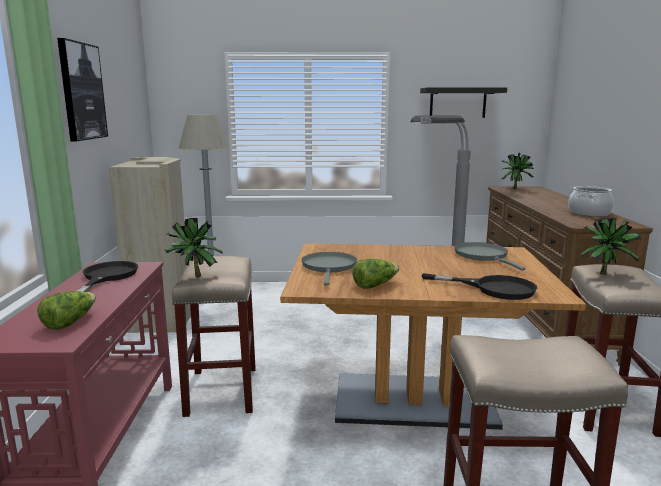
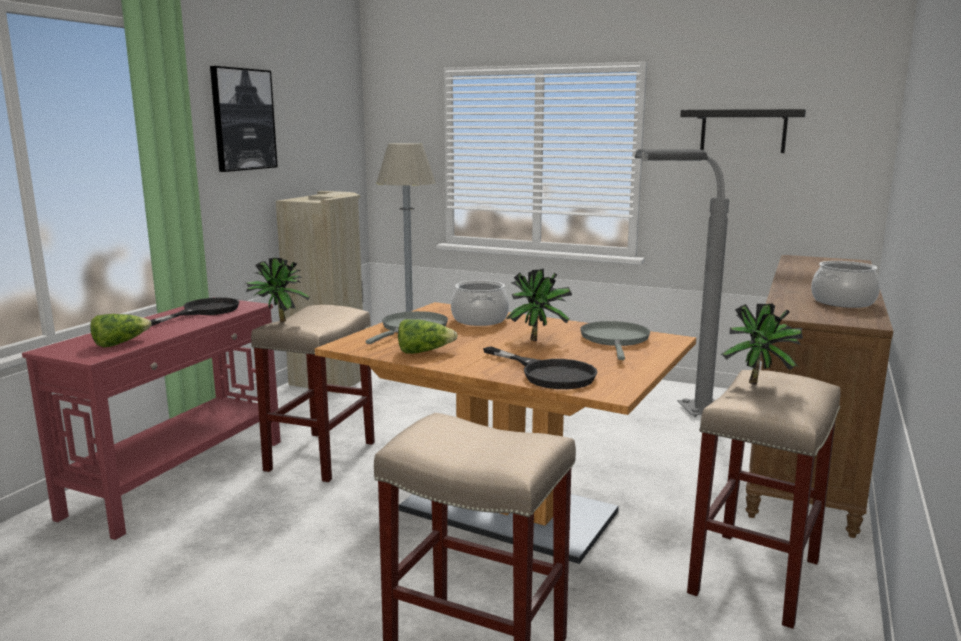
camera: 25 degrees right, 0 degrees up
potted plant [501,153,534,189] -> potted plant moved to [506,269,572,341]
none -> cooking pot [451,280,509,326]

